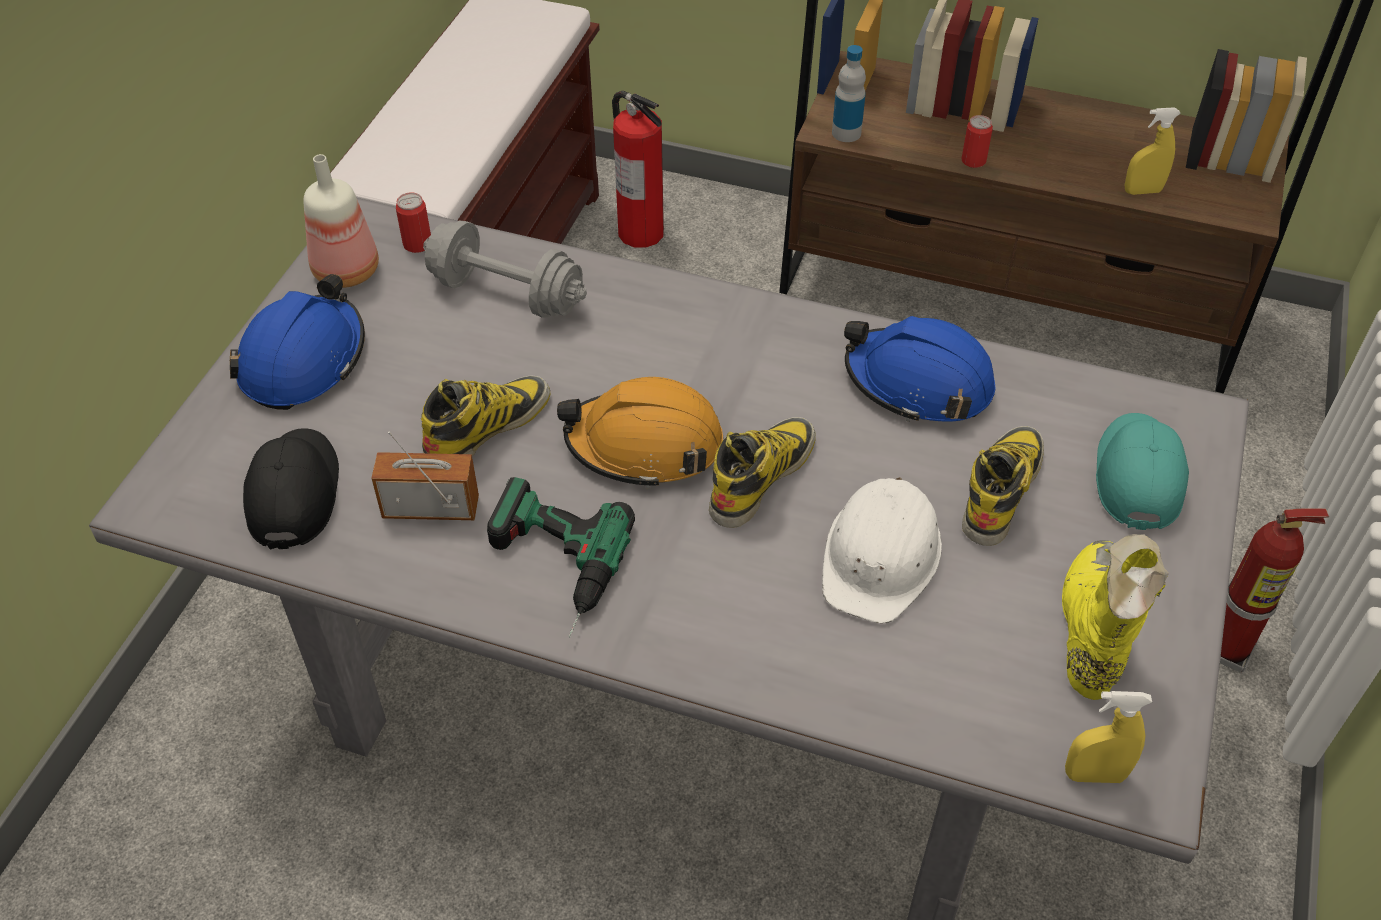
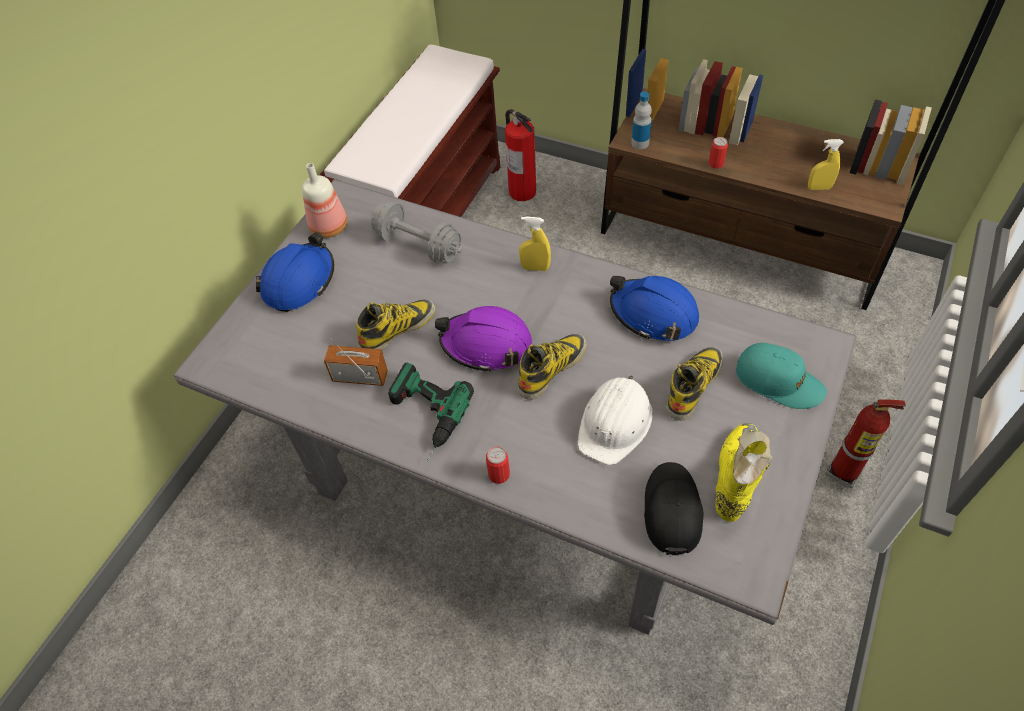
camera: 10 degrees right, 5 degrees up
black cap [243,428,339,550] -> black cap moved to [644,462,704,555]
can [396,192,431,253] -> can moved to [486,446,510,484]
orange hard hat [557,377,723,489] -> purple hard hat [435,306,532,372]
yellow spray bottle [1065,691,1152,783] -> yellow spray bottle moved to [519,216,551,271]
turquoise cap [1096,413,1189,530] -> turquoise cap turned 105 degrees clockwise [736,343,827,409]

